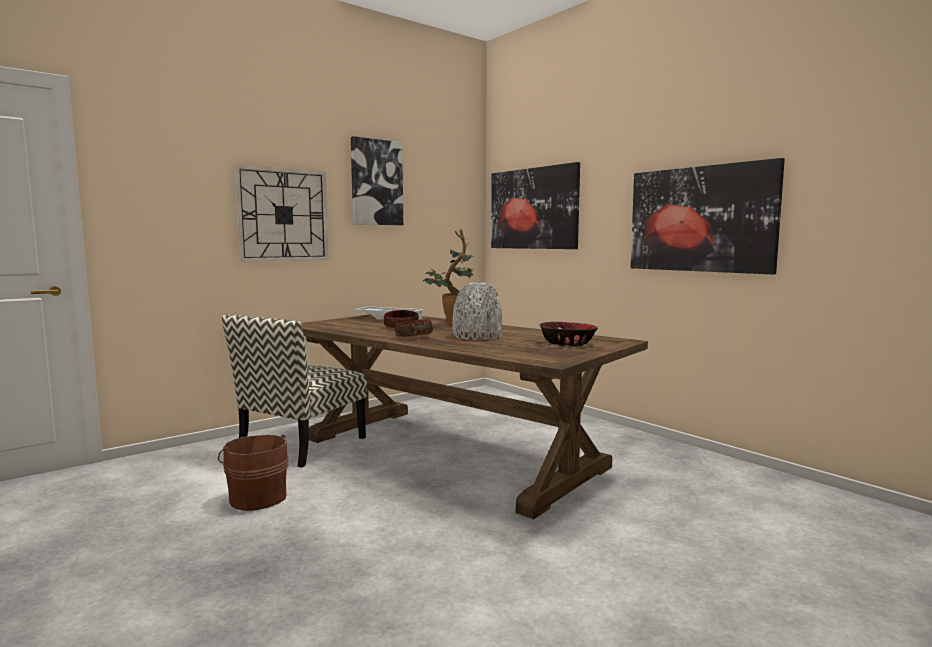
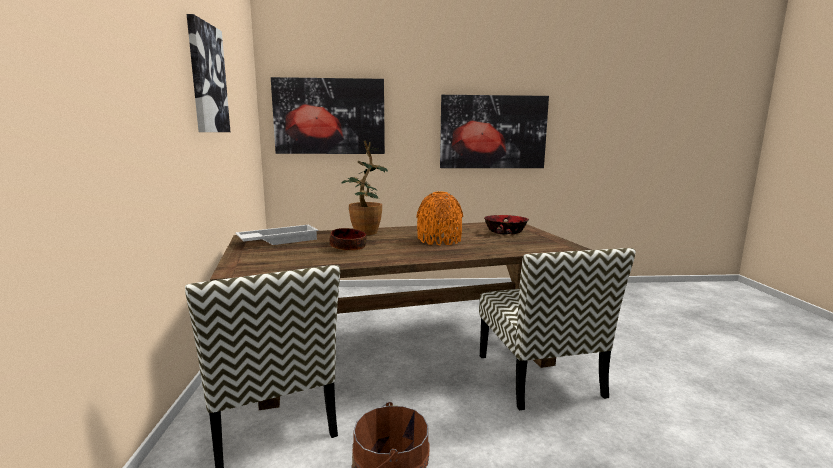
camera: 55 degrees left, 5 degrees up
wall clock [235,165,328,262] -> none
bowl [395,319,433,338] -> none
grey vase [453,282,502,340] -> orange vase [416,192,463,245]
none -> chair [479,248,636,410]

